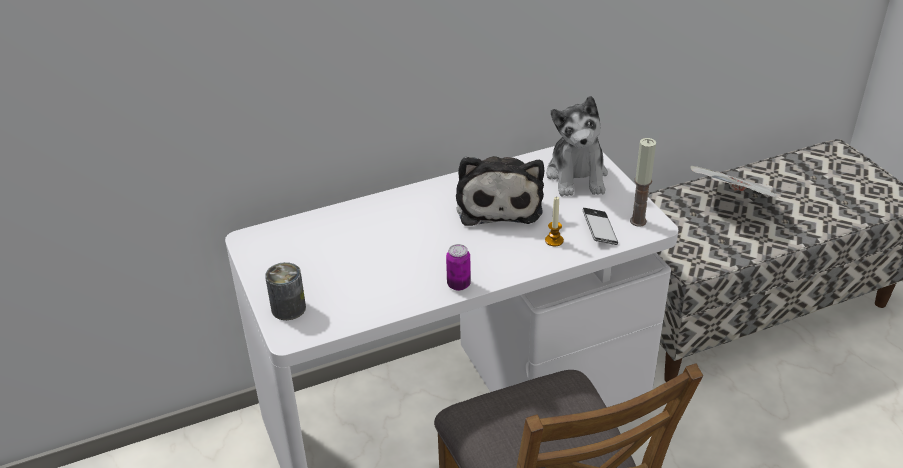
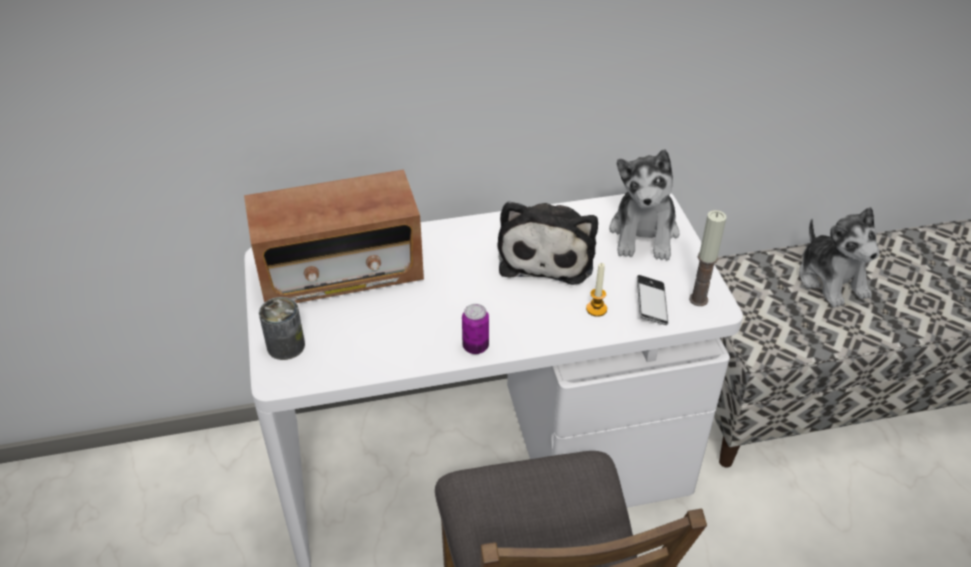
camera: 10 degrees right, 5 degrees up
newspaper [690,166,780,199] -> plush toy [799,207,880,307]
none -> radio [244,169,424,303]

